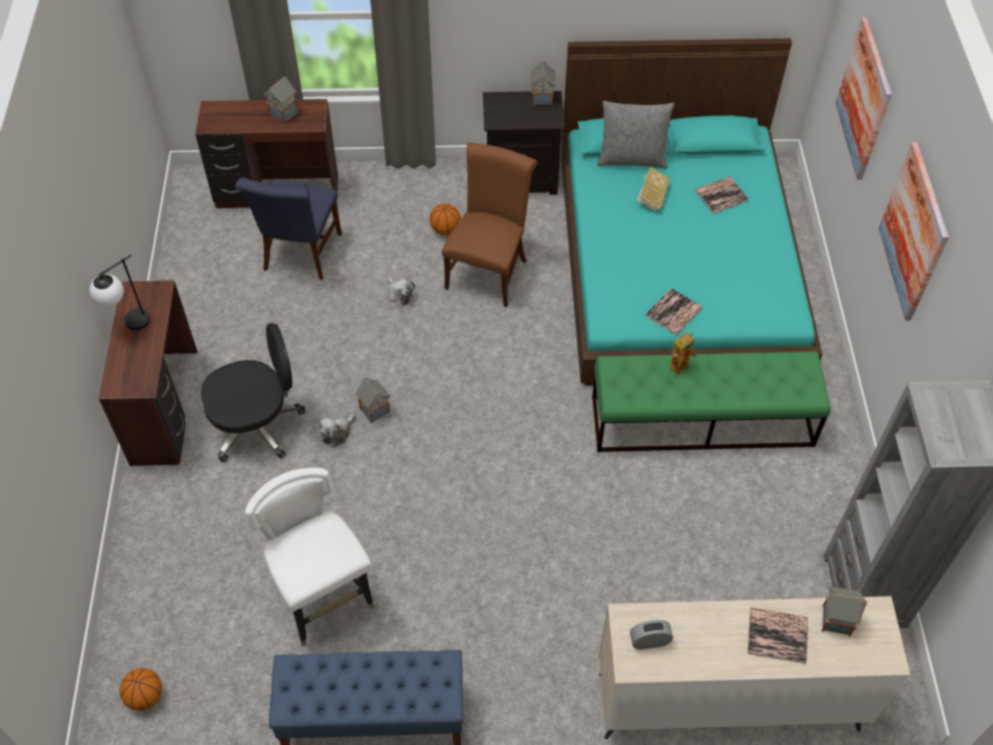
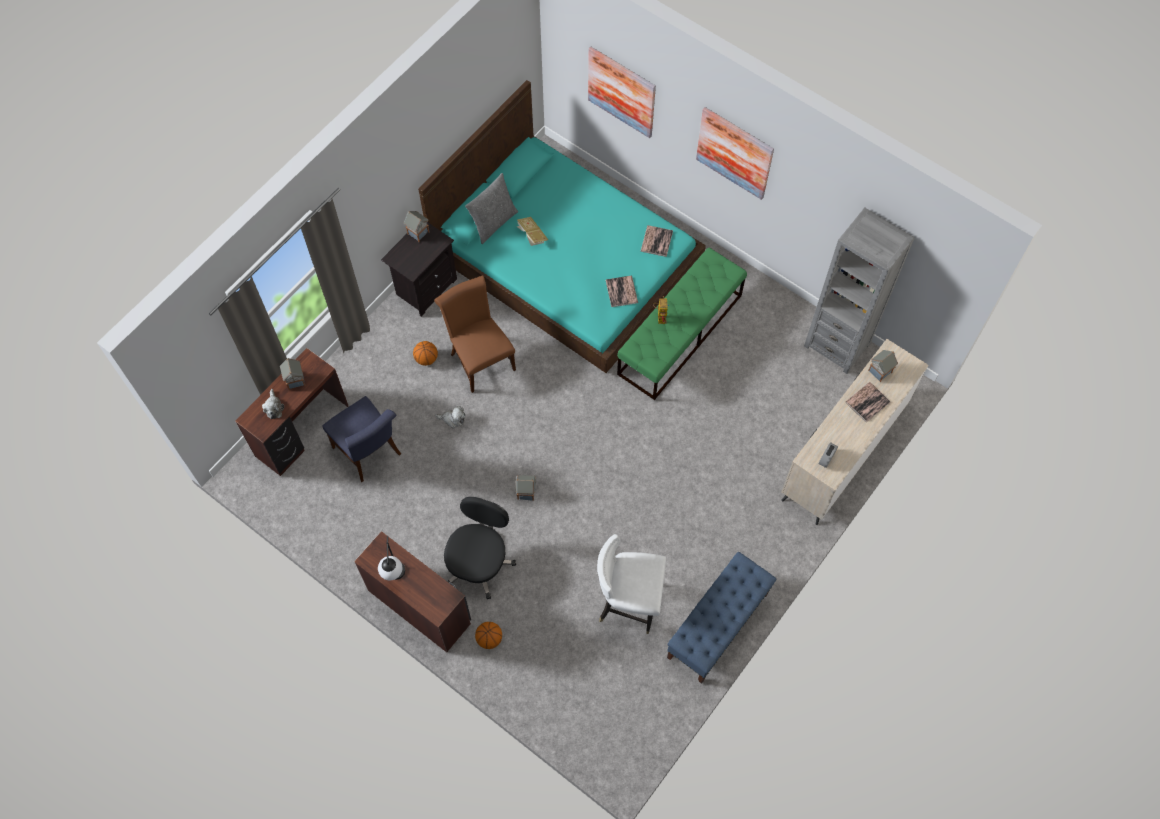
camera: 50 degrees left, 10 degrees up
basketball [119,668,162,711] -> basketball moved to [475,622,502,649]
plush toy [319,414,356,448] -> plush toy moved to [262,389,284,419]
book [695,176,749,214] -> book moved to [641,225,673,257]

